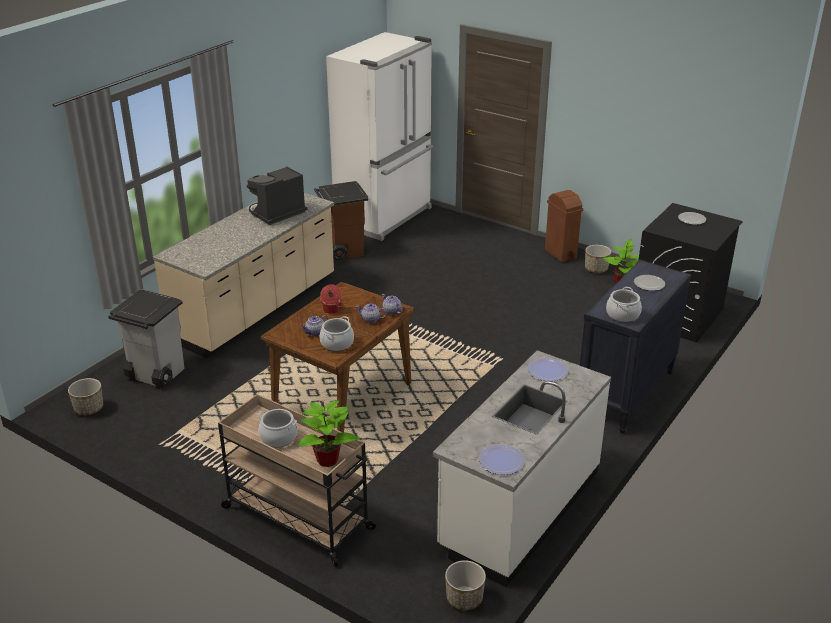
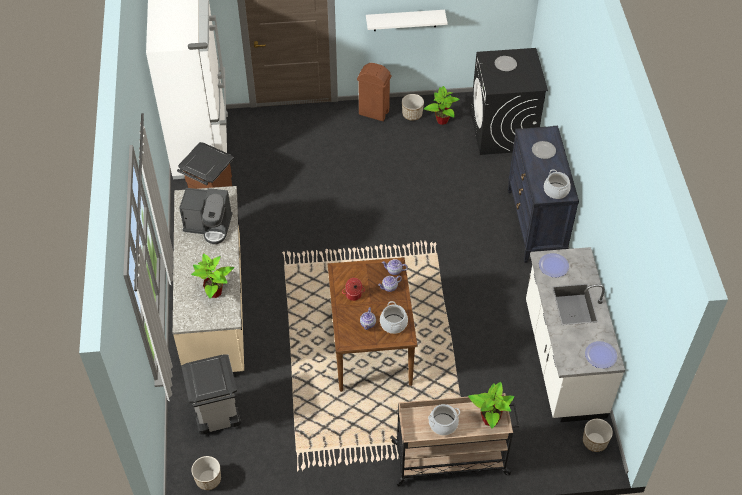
camera: 40 degrees left, 20 degrees up
coffee machine [247,166,307,225] -> coffee machine turned 90 degrees counterclockwise [179,188,233,244]
none -> potted plant [191,253,234,298]
none -> white shelf [366,10,448,31]

